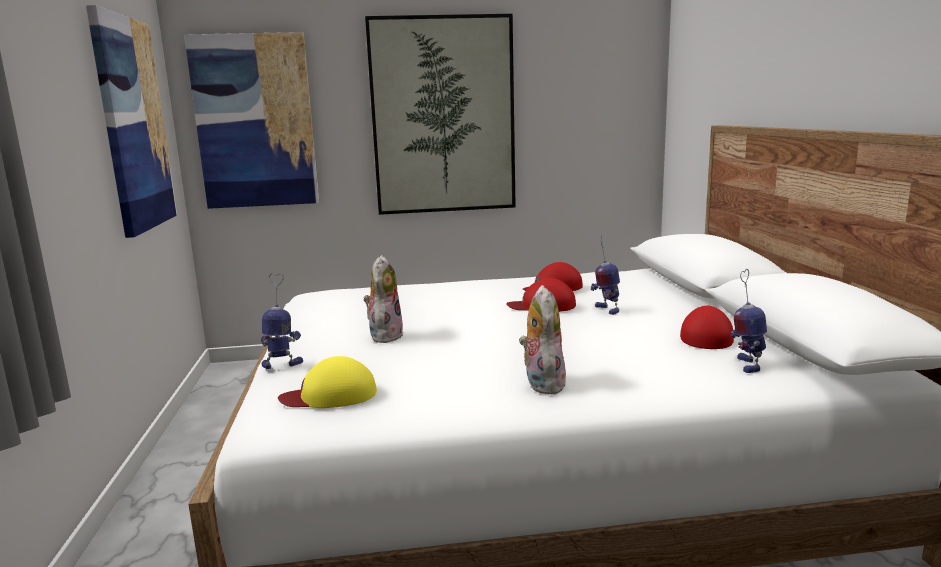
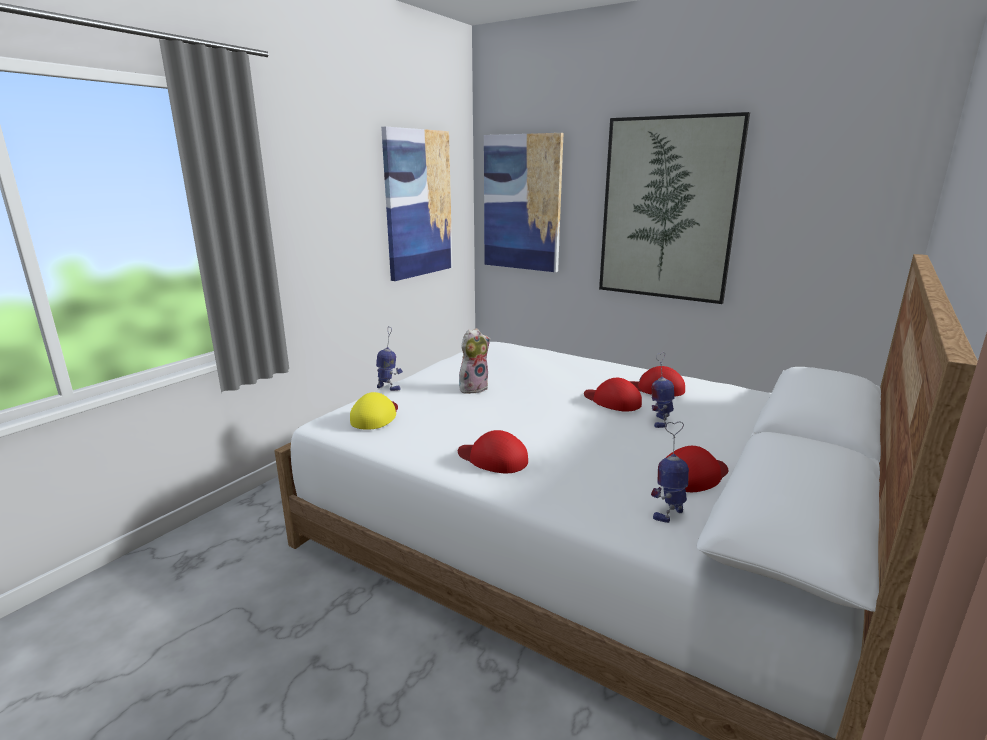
camera: 40 degrees right, 5 degrees up
yellow cap [278,356,377,408] -> yellow cap turned 75 degrees clockwise [350,392,398,430]
plush toy [519,285,566,395] -> red cap [458,430,528,473]

